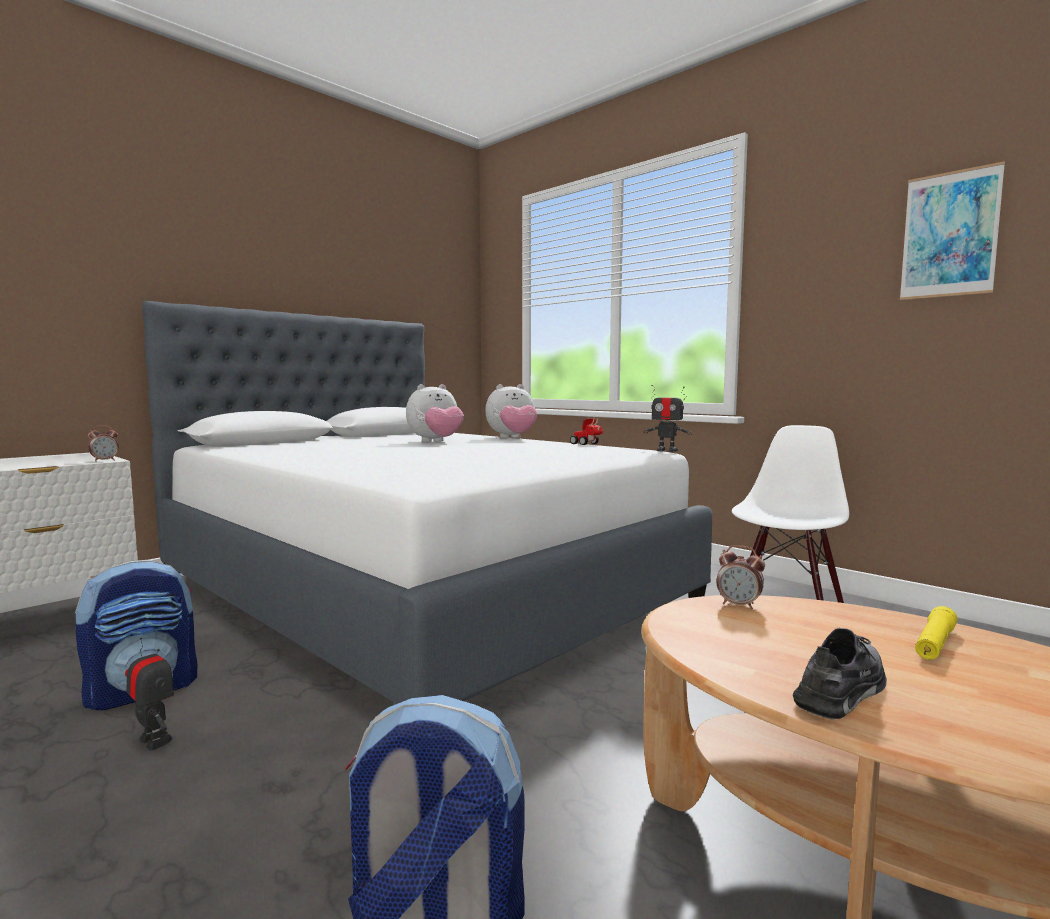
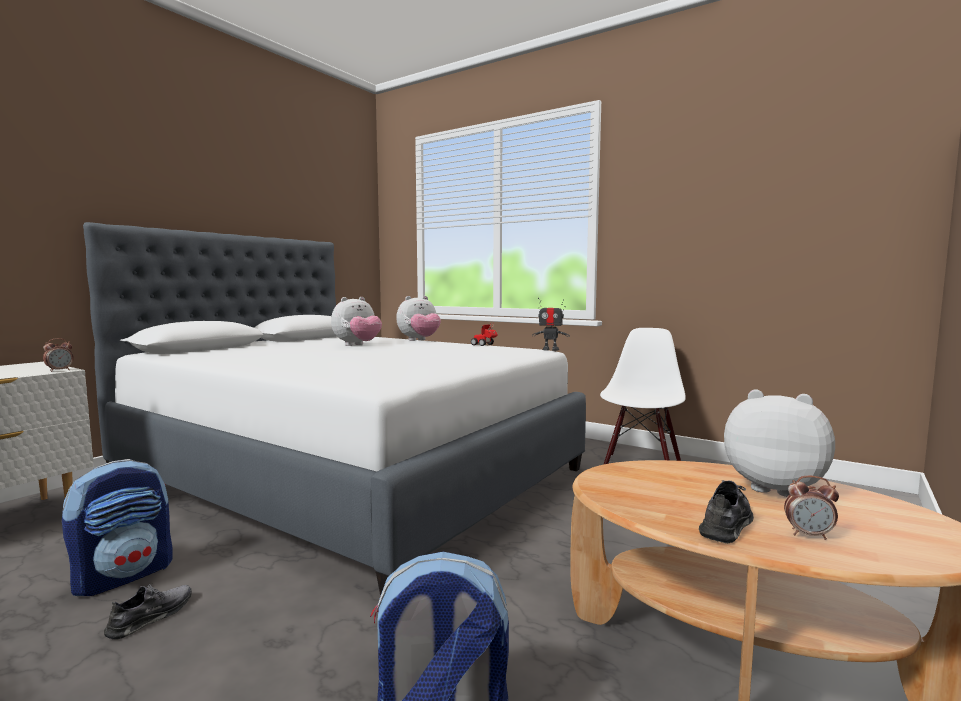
camera: 10 degrees left, 0 degrees up
toy robot [127,637,174,751] -> grey shoe [104,583,192,640]
alarm clock [716,545,765,610] -> alarm clock moved to [784,476,839,540]
picture [900,161,1005,300] -> none
yellow flashlight [915,606,957,660] -> plush toy [724,389,835,497]

